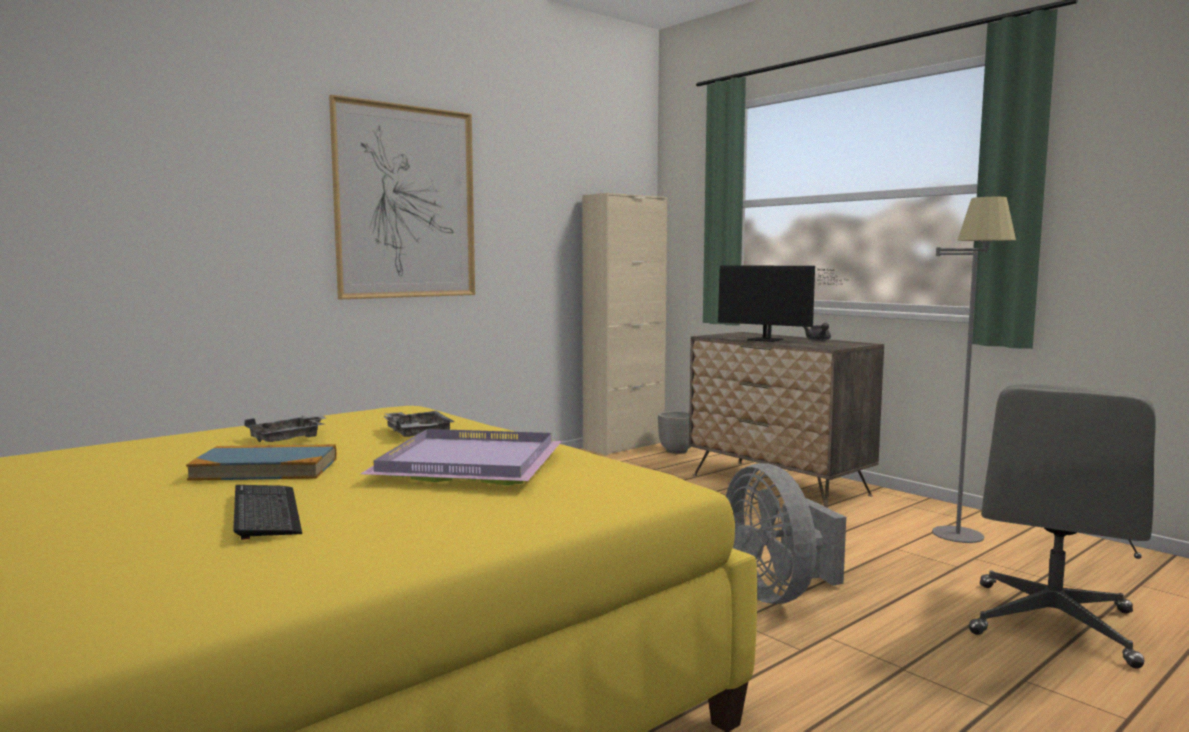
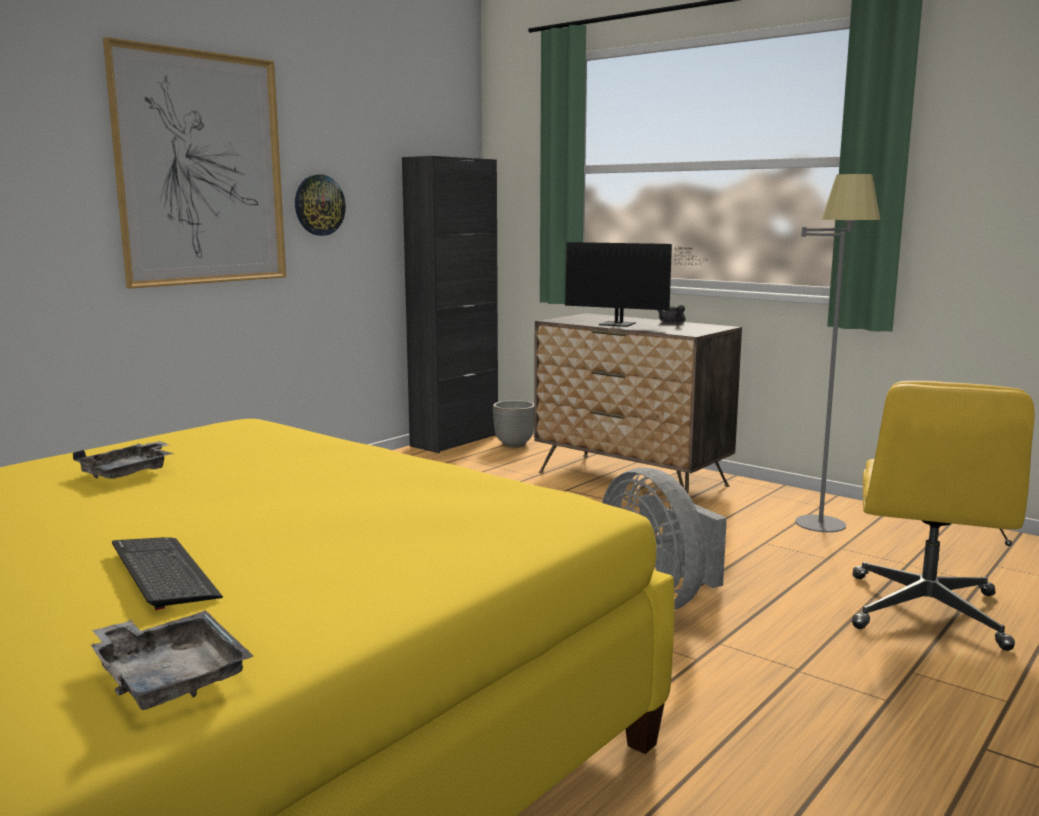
camera: 10 degrees left, 5 degrees up
book [186,444,336,481] -> none
purple tray [360,429,562,485] -> none
grey tray [383,411,454,437] -> grey tray moved to [91,611,253,710]
beige cabinet [583,193,667,455] -> black cabinet [402,156,498,453]
grey office chair [969,384,1156,668] -> yellow office chair [852,381,1035,651]
none -> wall clock [295,174,346,236]

